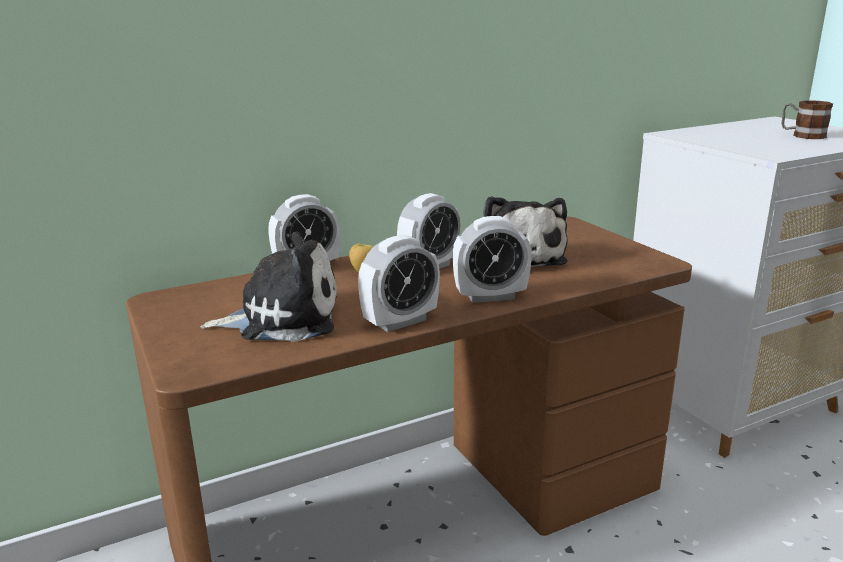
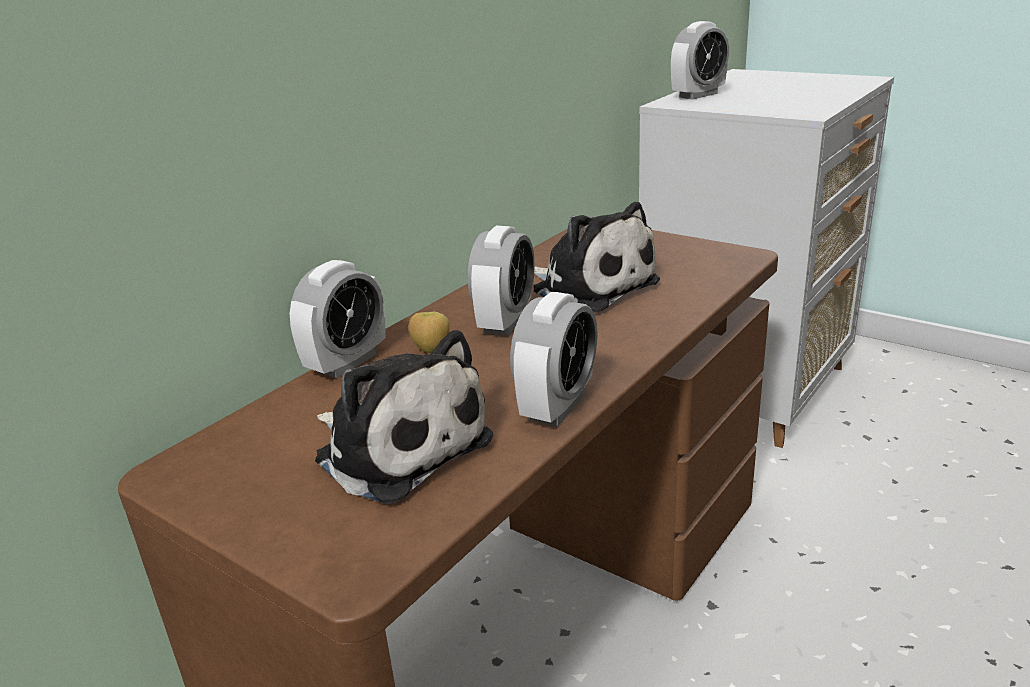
camera: 25 degrees left, 5 degrees up
plush toy [200,231,337,342] -> plush toy turned 75 degrees clockwise [315,330,493,504]
alarm clock [452,216,532,303] -> alarm clock moved to [671,21,729,99]
mug [782,100,833,139] -> none

